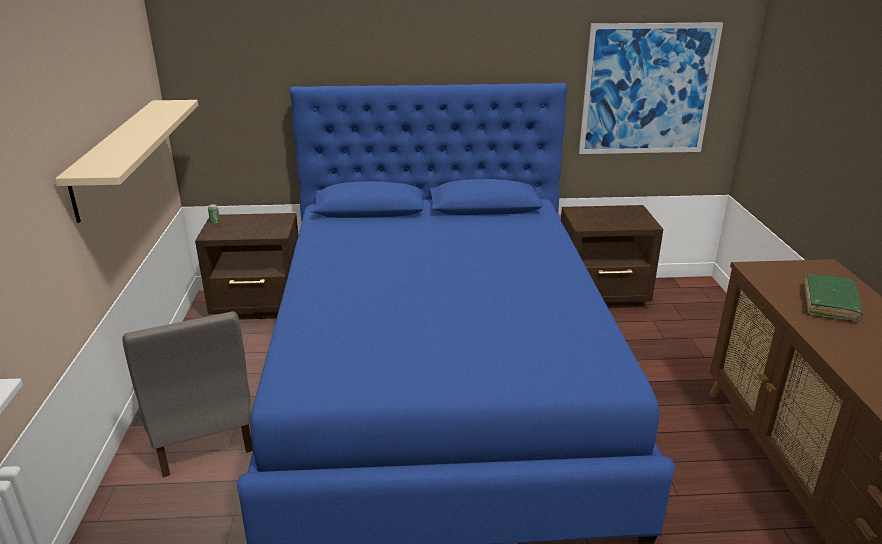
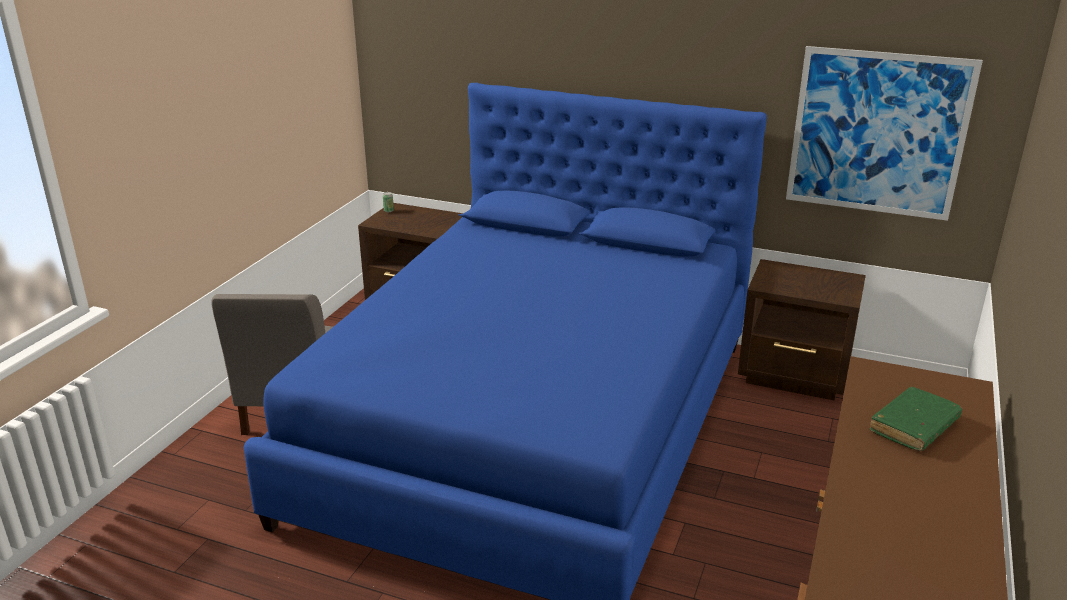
camera: 25 degrees right, 0 degrees up
beige shelf [55,100,198,223] -> none

